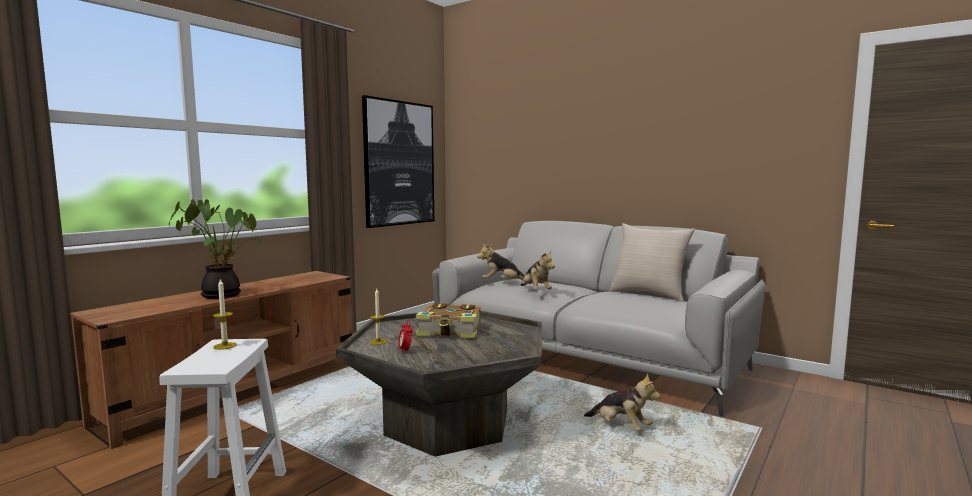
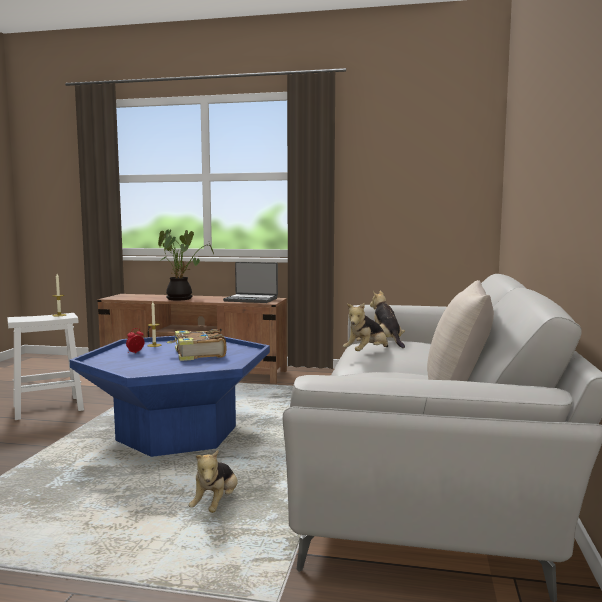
camera: 65 degrees right, 0 degrees up
grey coffee table [336,311,542,457] -> blue coffee table [70,336,270,457]
picture [362,95,434,228] -> none
none -> laptop [223,262,278,303]

